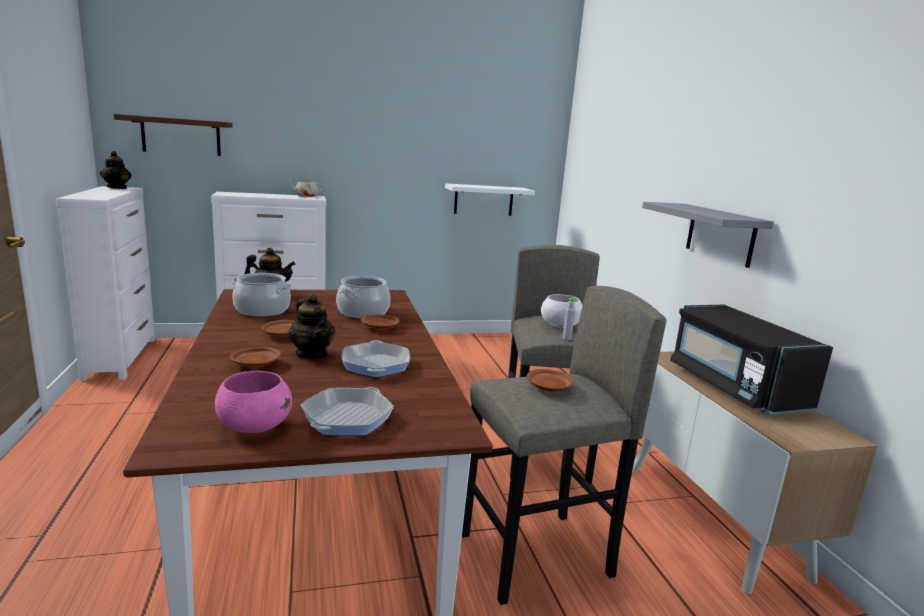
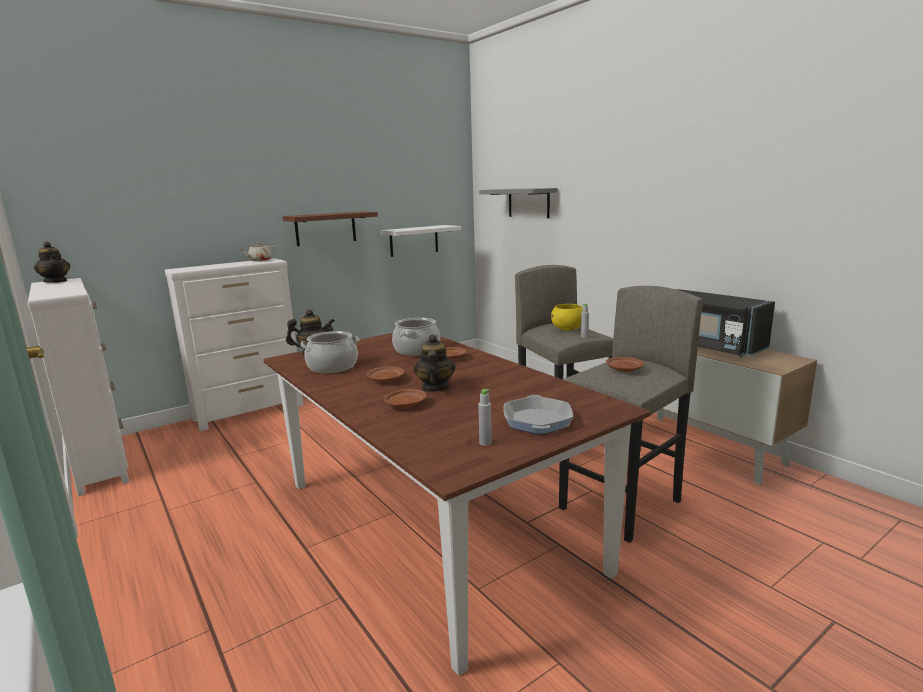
camera: 20 degrees left, 0 degrees up
brown shelf [114,114,233,156] -> brown shelf moved to [282,211,378,246]
pink bowl [215,371,292,433] -> grey bottle [478,389,492,446]
teapot [288,294,335,359] -> teapot turned 120 degrees counterclockwise [414,334,456,392]
frying pan [342,340,410,378] -> none
white bowl [541,294,583,328] -> yellow bowl [551,304,583,331]
grey shelf [642,202,774,268] -> grey shelf moved to [479,188,558,218]

